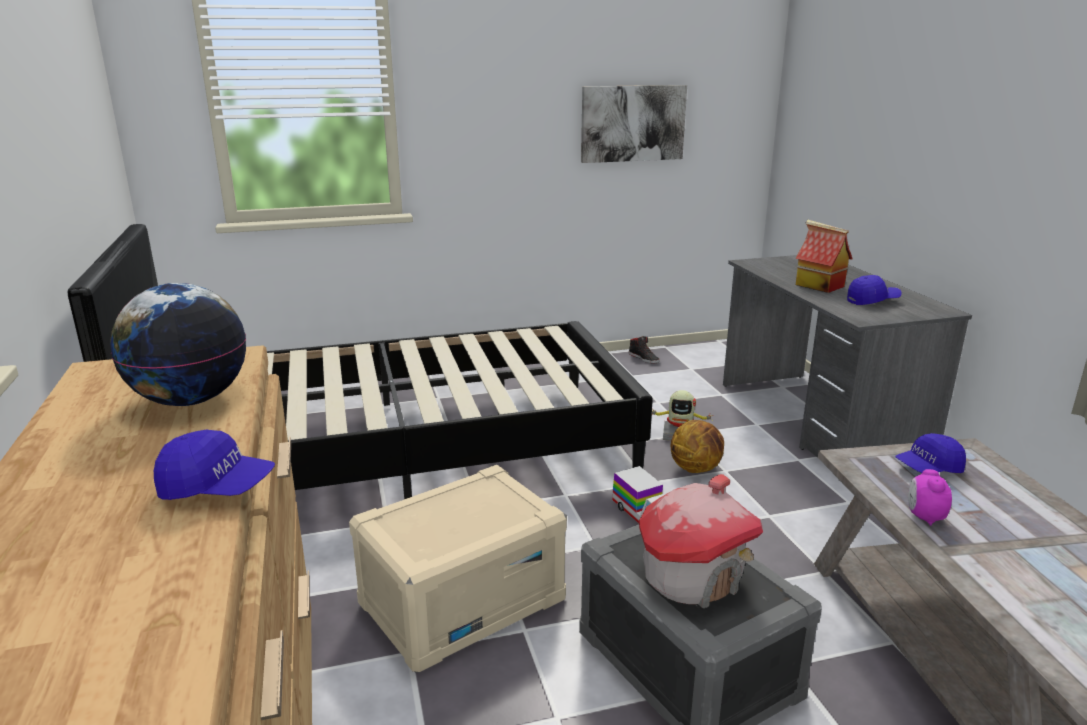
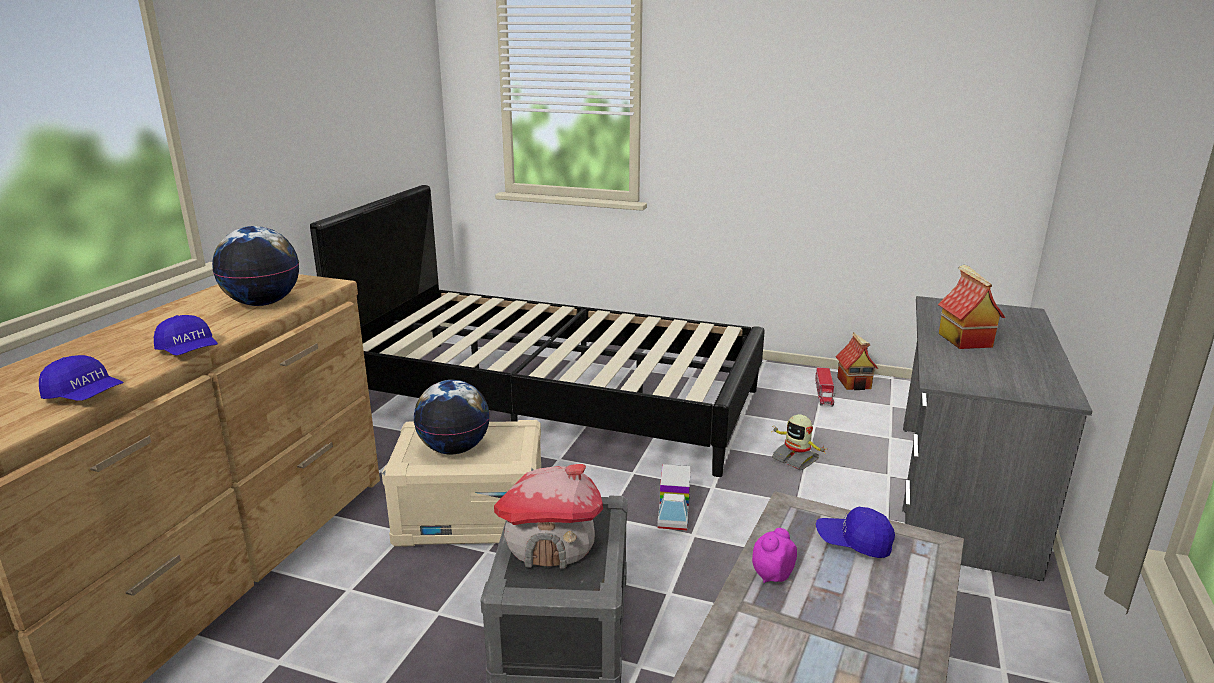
camera: 35 degrees right, 0 degrees up
picture [581,85,687,163] -> none
black shoe [629,336,660,363] -> toy house [836,333,878,390]
basketball [671,420,724,473] -> none
blue cap [847,275,902,305] -> blue cap moved to [39,355,124,401]
none -> globe [413,380,490,454]
none -> toy truck [815,367,835,406]

